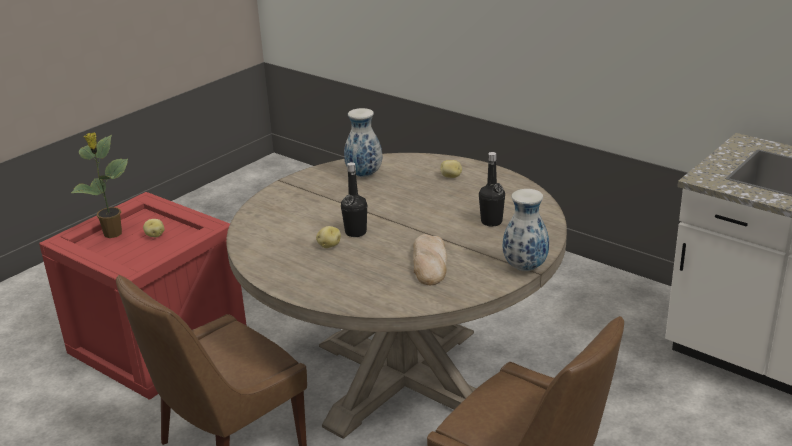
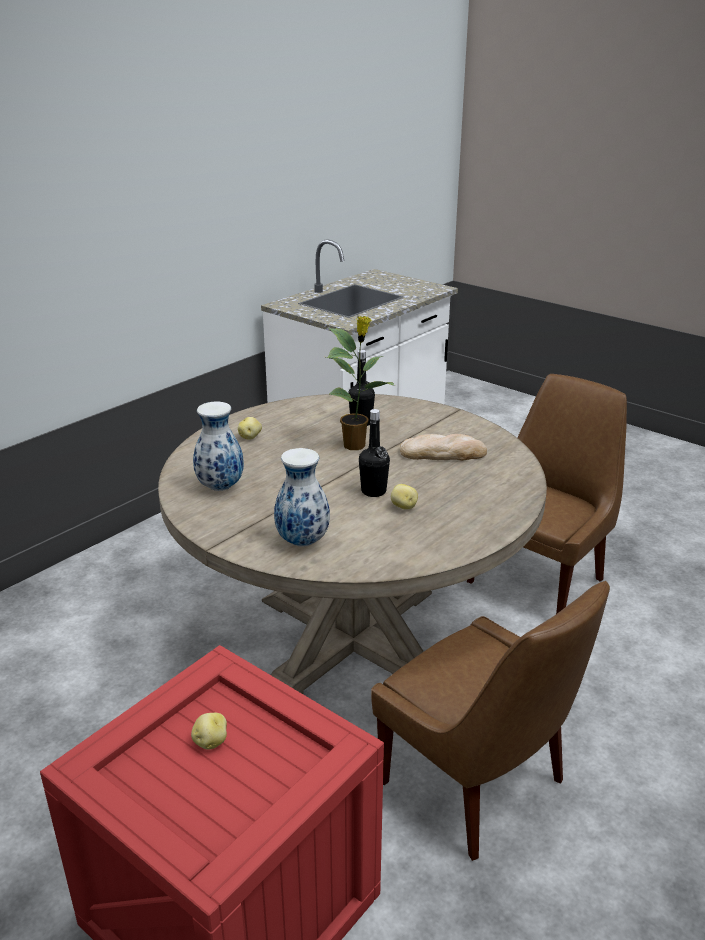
camera: 90 degrees left, 0 degrees up
potted plant [71,133,128,238] -> potted plant moved to [326,316,395,450]
vase [503,189,549,271] -> vase moved to [274,448,330,547]

